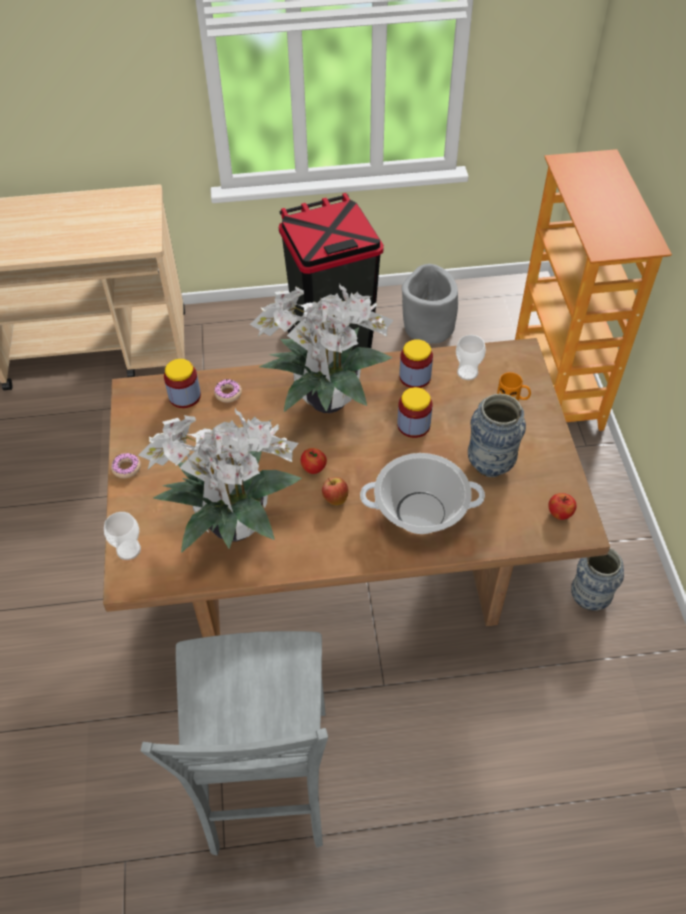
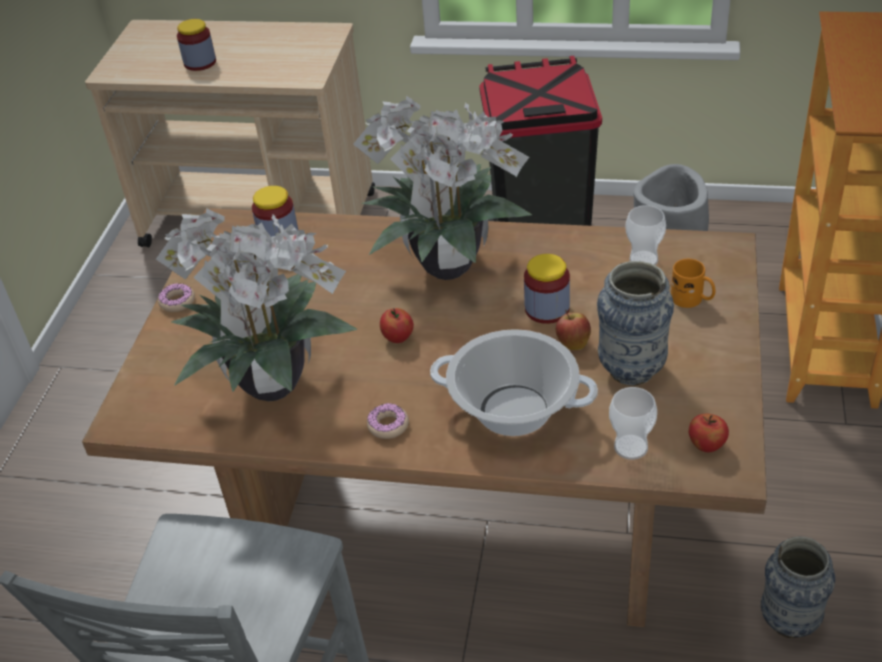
camera: 20 degrees right, 10 degrees down
cup [104,512,141,560] -> cup moved to [609,387,657,460]
donut [214,379,242,403] -> donut moved to [367,403,409,439]
apple [322,477,349,505] -> apple moved to [556,310,591,350]
jar [399,339,433,388] -> jar moved to [177,19,216,71]

